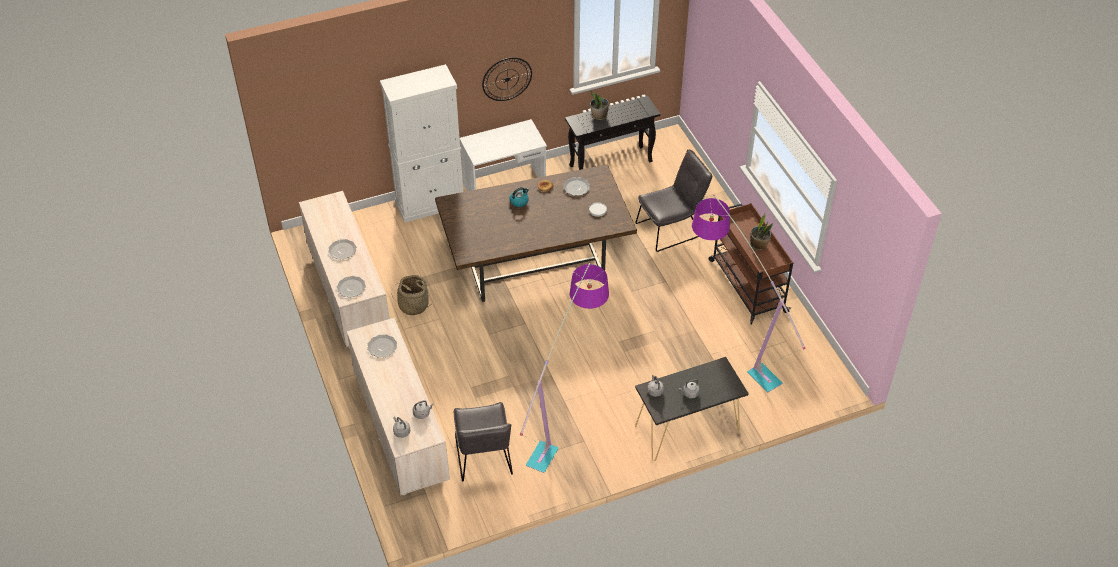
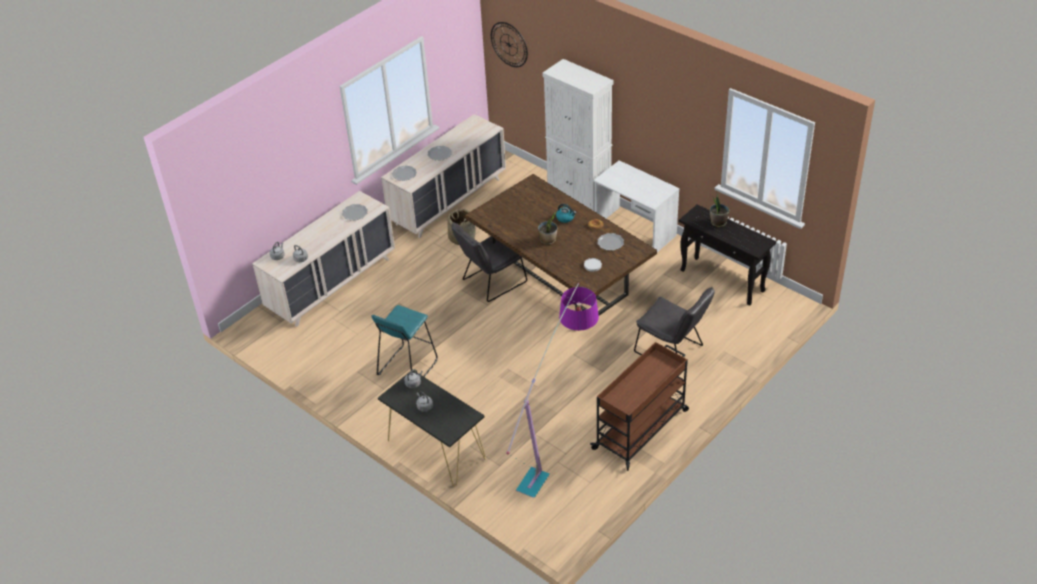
camera: 65 degrees right, 5 degrees down
grey chair [454,402,513,482] -> grey chair moved to [451,222,527,302]
wall clock [482,57,532,101] -> wall clock moved to [491,22,528,67]
floor lamp [520,262,609,473] -> turquoise stool [371,305,438,377]
potted plant [750,214,773,250] -> potted plant moved to [538,212,557,245]

